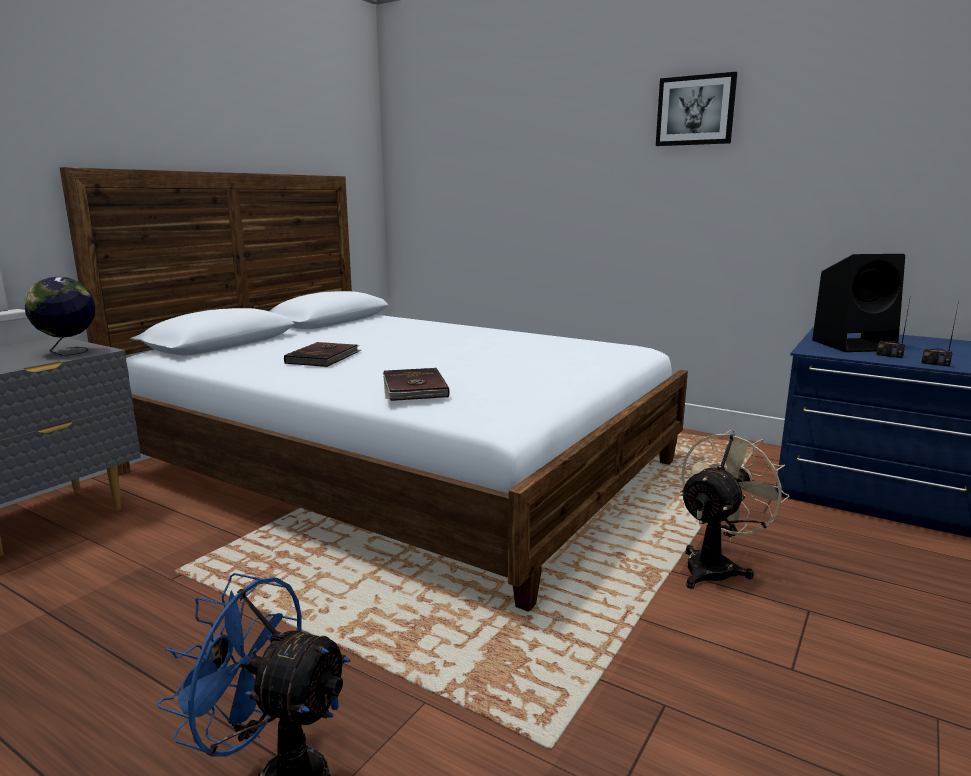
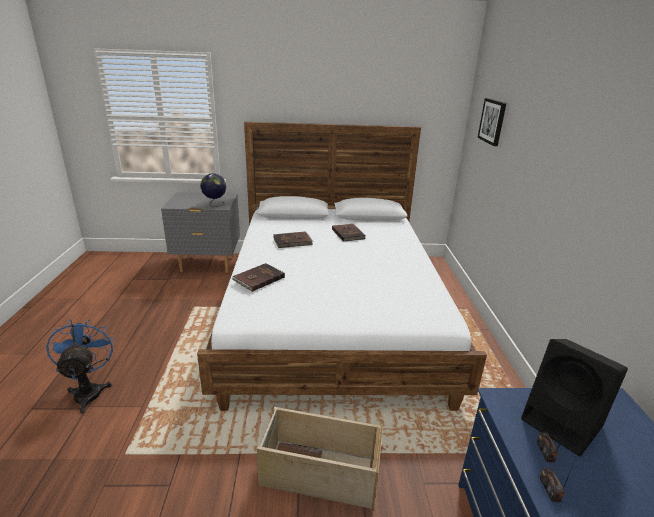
camera: 55 degrees right, 10 degrees up
picture [656,72,737,146] -> picture moved to [478,98,506,146]
beige fan [679,430,790,589] -> beige storage box [257,407,383,512]
none -> brown book [332,224,366,242]

